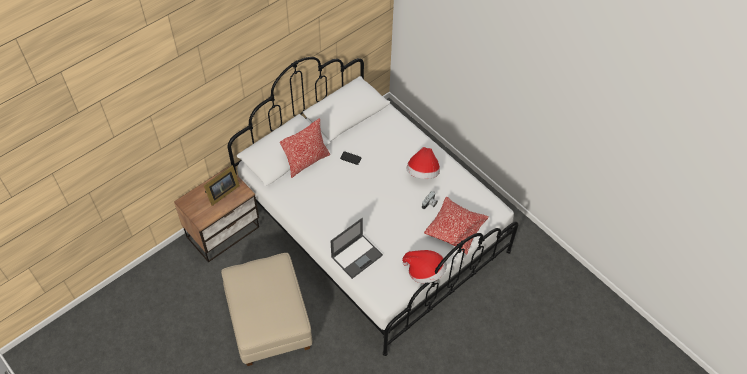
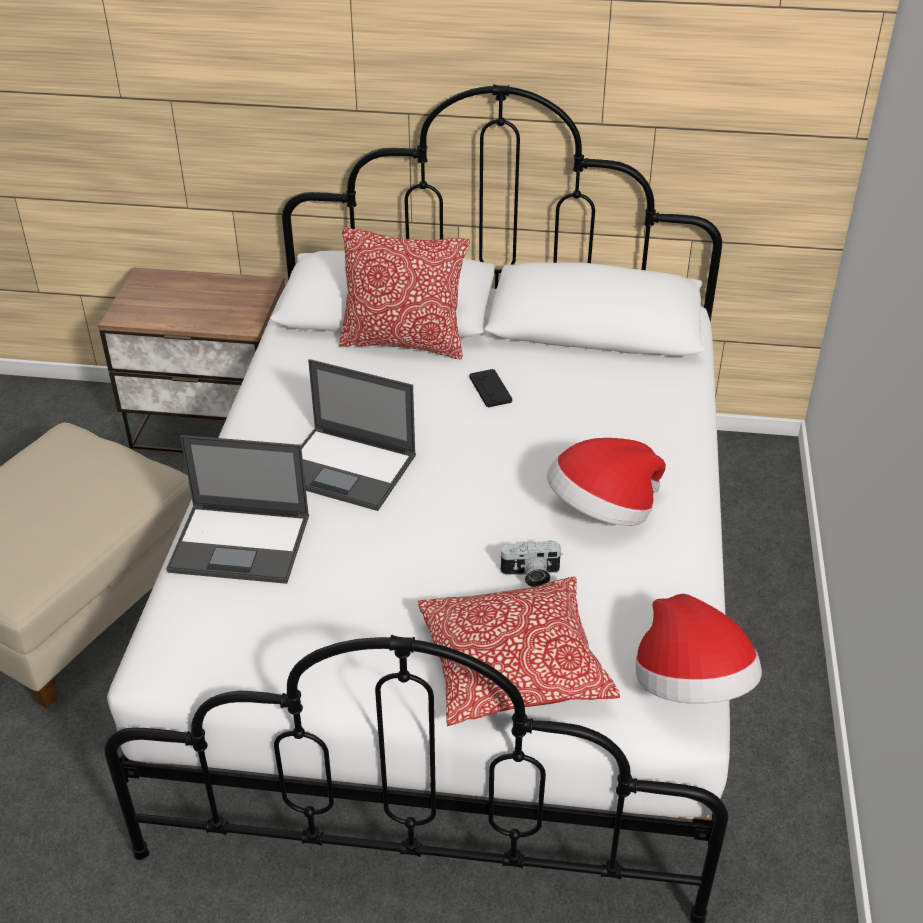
camera: 50 degrees right, 15 degrees down
picture frame [204,165,240,206] -> none
hat [402,250,447,283] -> hat moved to [636,594,762,704]
none -> laptop [301,359,416,511]

